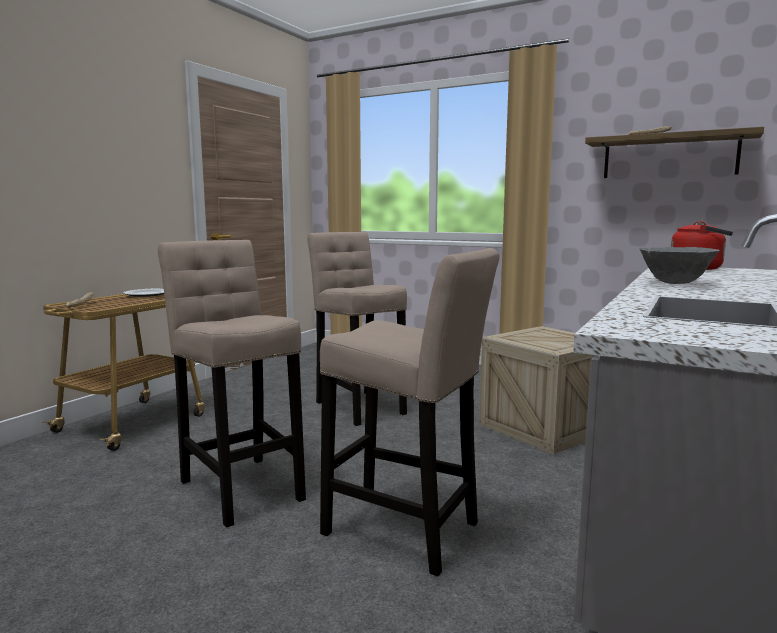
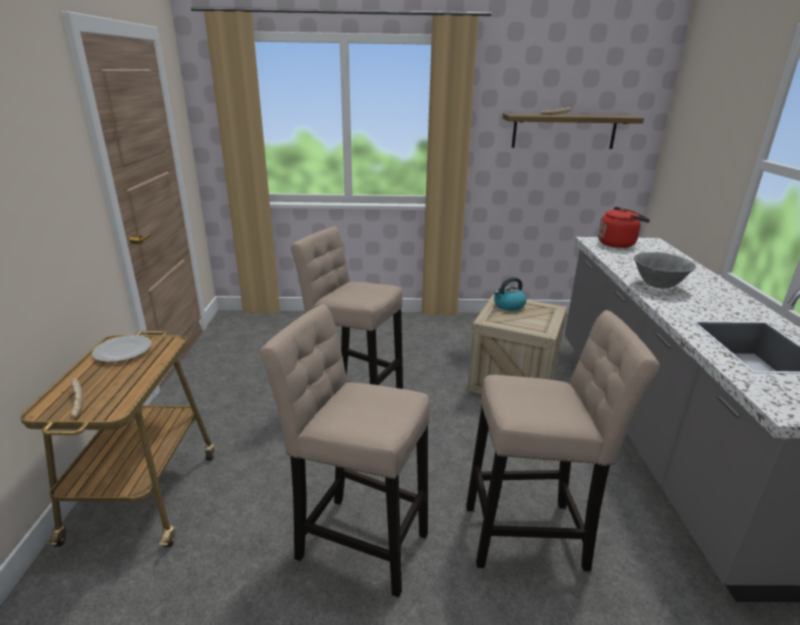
camera: 30 degrees left, 15 degrees up
none -> kettle [494,277,526,311]

